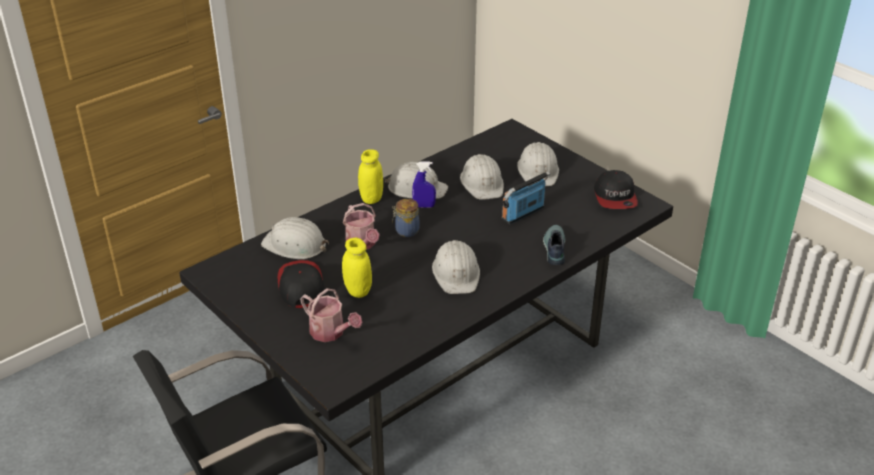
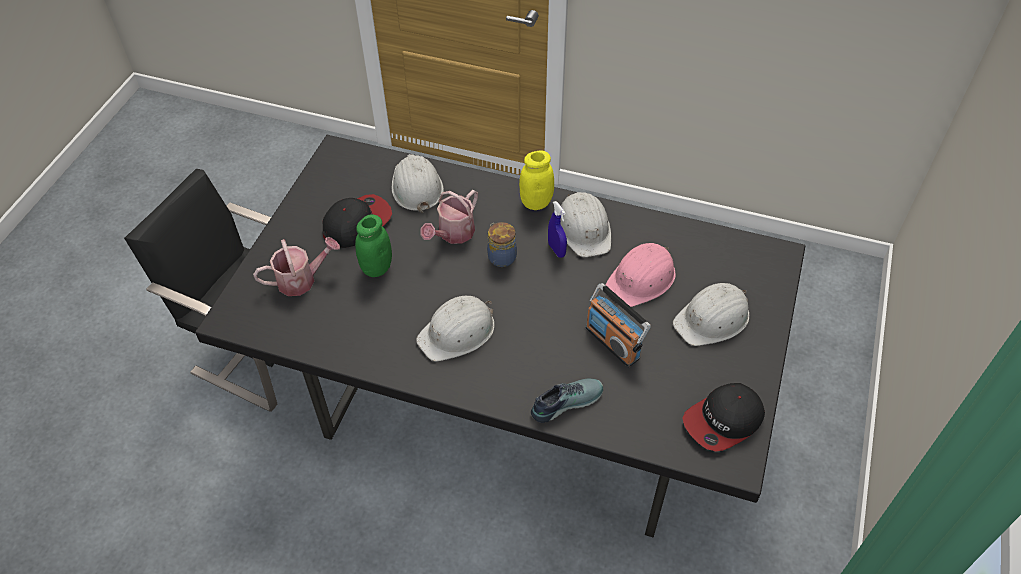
camera: 60 degrees right, 15 degrees up
watering can [300,288,363,342] -> watering can turned 120 degrees counterclockwise [253,237,340,296]
yellow jar [342,238,372,298] -> green jar [355,214,392,277]
white hard hat [460,154,504,200] -> pink hard hat [605,243,676,307]
radio [502,171,550,224] -> radio turned 150 degrees counterclockwise [586,283,651,367]

